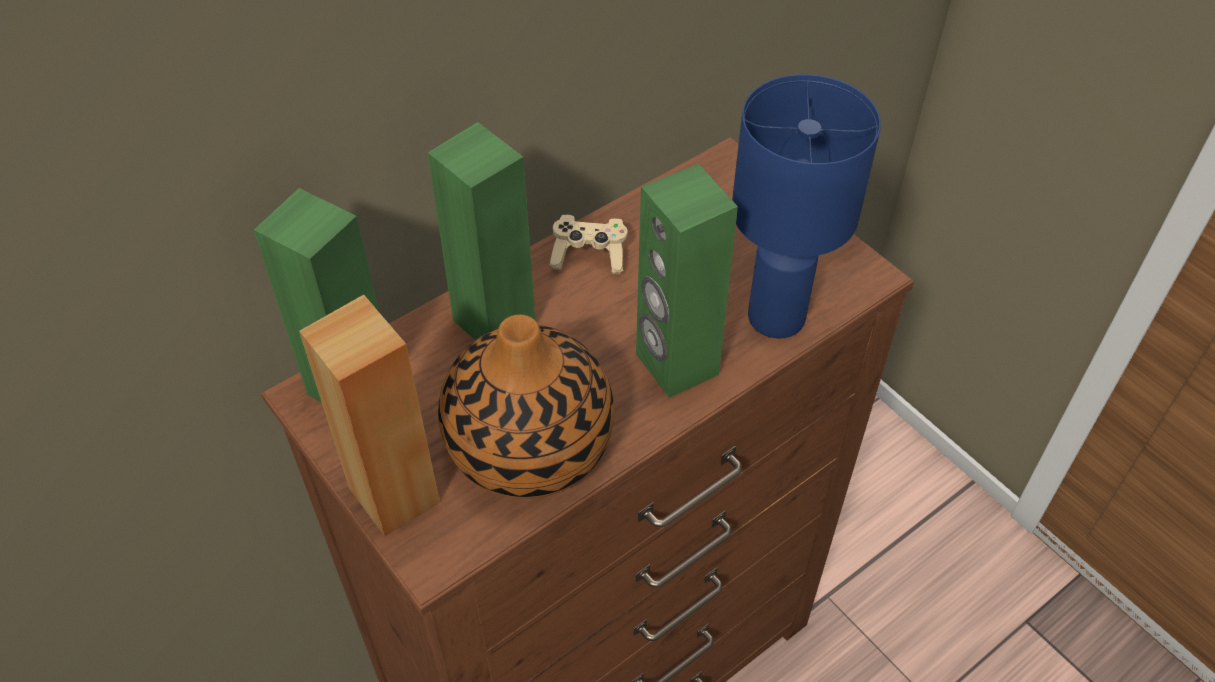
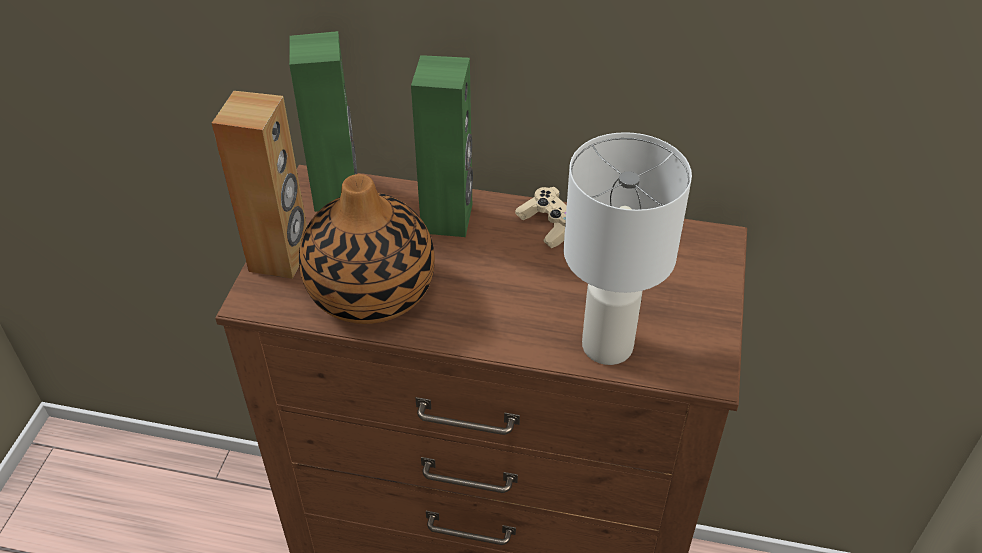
camera: 50 degrees right, 5 degrees down
green speaker [636,164,738,398] -> none
blue table lamp [732,74,881,338] -> white table lamp [564,132,692,365]

